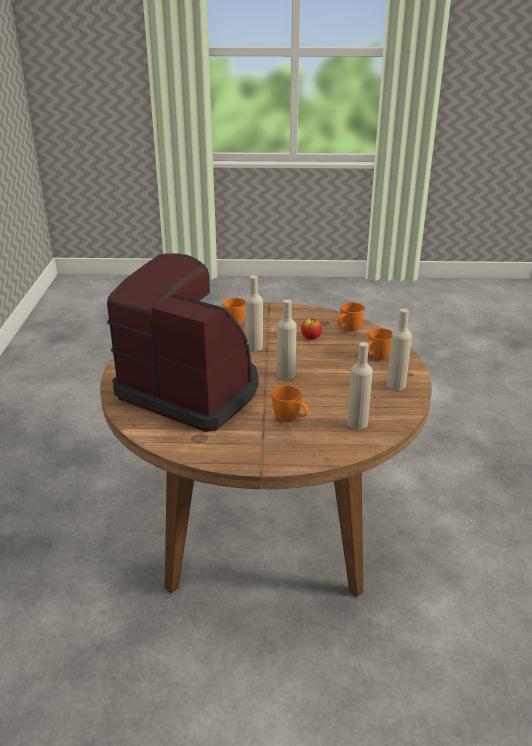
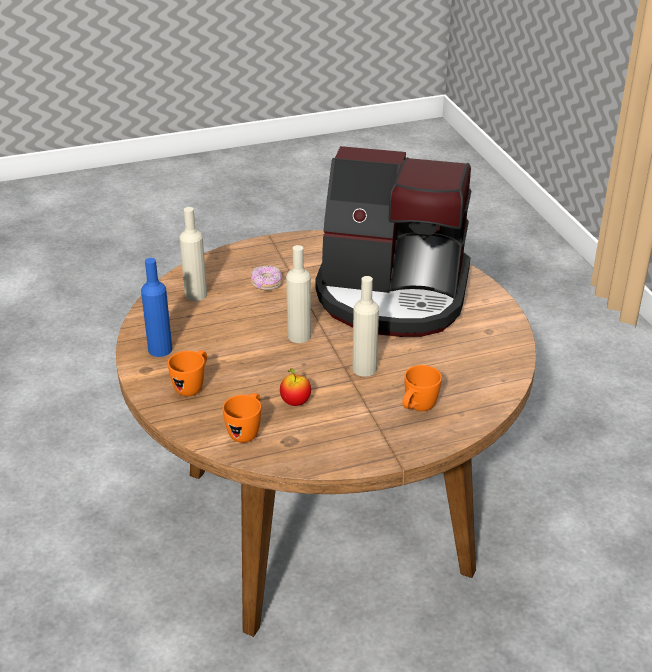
camera: 160 degrees right, 5 degrees up
orange mug [272,385,309,422] -> donut [251,266,282,290]
beige bottle [387,309,412,391] -> blue bottle [141,258,172,357]

